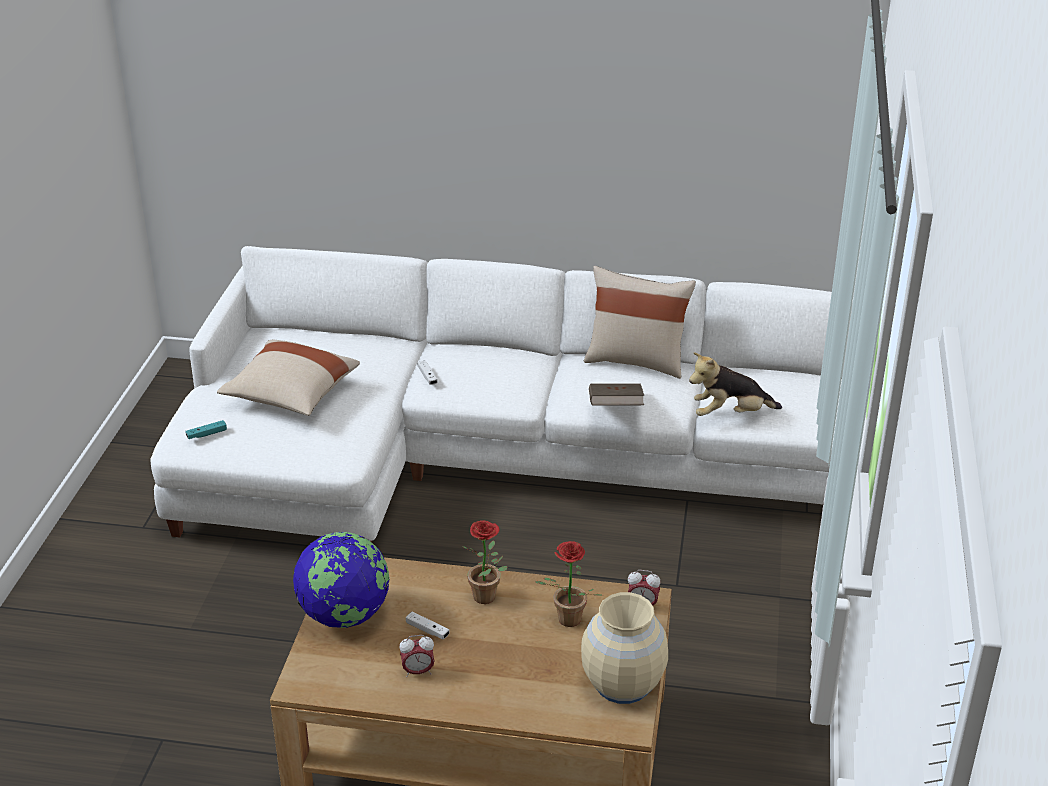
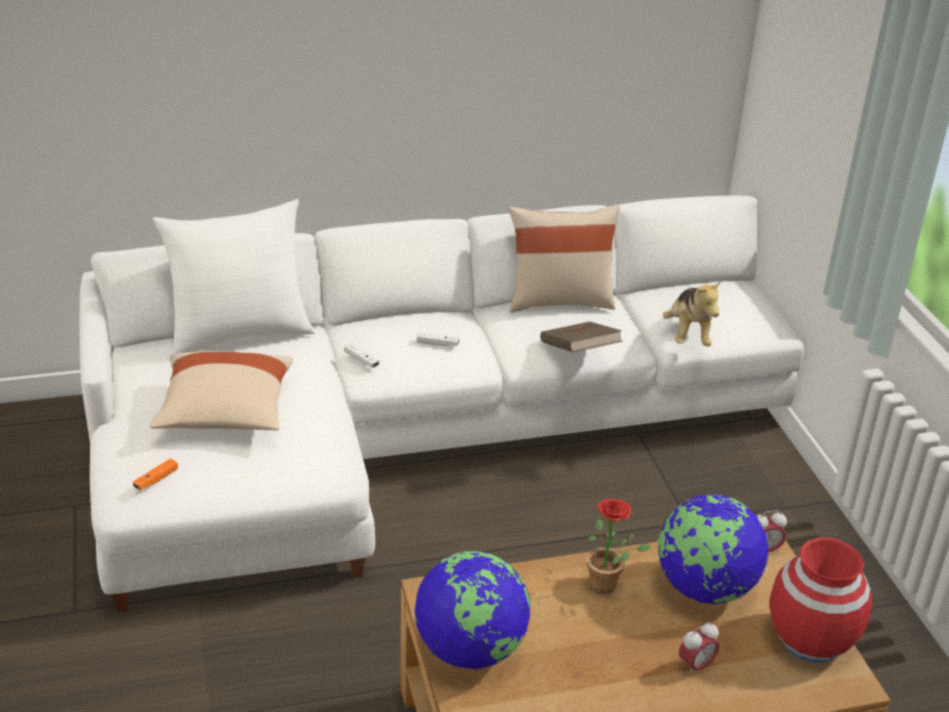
camera: 25 degrees left, 0 degrees up
turquoise game controller [185,420,227,439] -> orange game controller [133,458,178,491]
alarm clock [399,635,435,677] -> alarm clock moved to [679,622,720,676]
white game controller [406,611,450,639] -> white game controller moved to [417,332,459,346]
potted plant [535,541,603,627] -> globe [658,494,768,604]
beige vase [581,592,668,704] -> red vase [769,537,872,663]
plush toy [689,352,782,416] -> plush toy turned 60 degrees counterclockwise [663,279,722,346]
none -> white pillow [153,199,315,354]

